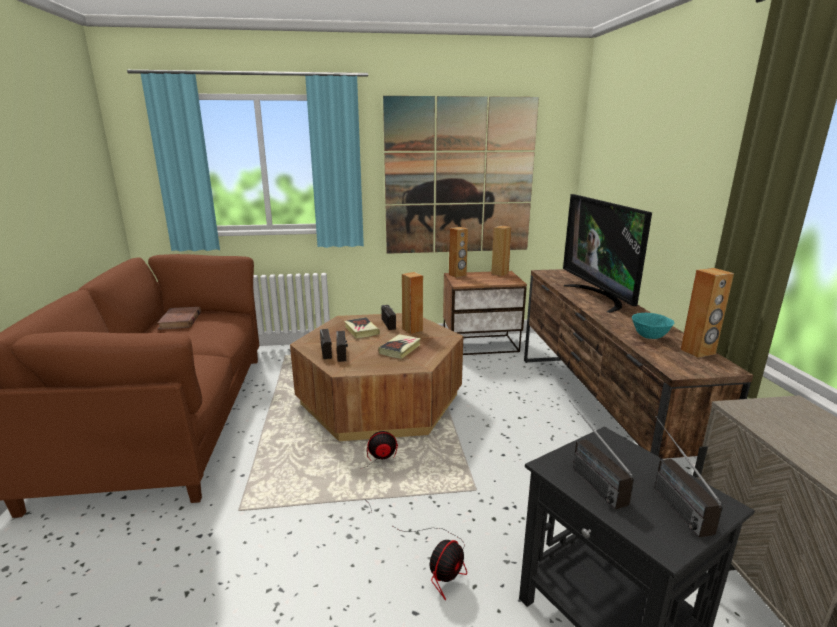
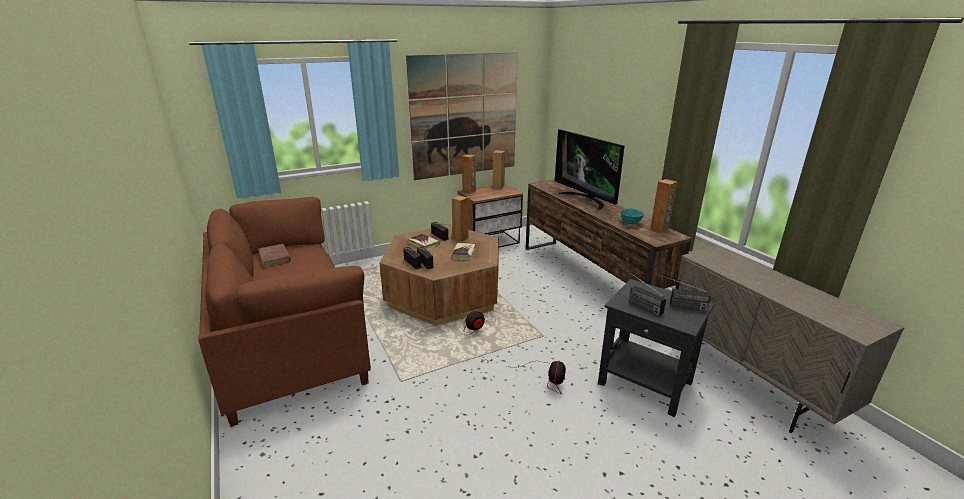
camera: 20 degrees left, 5 degrees up
radio [655,416,723,537] -> radio turned 45 degrees counterclockwise [655,273,711,312]

